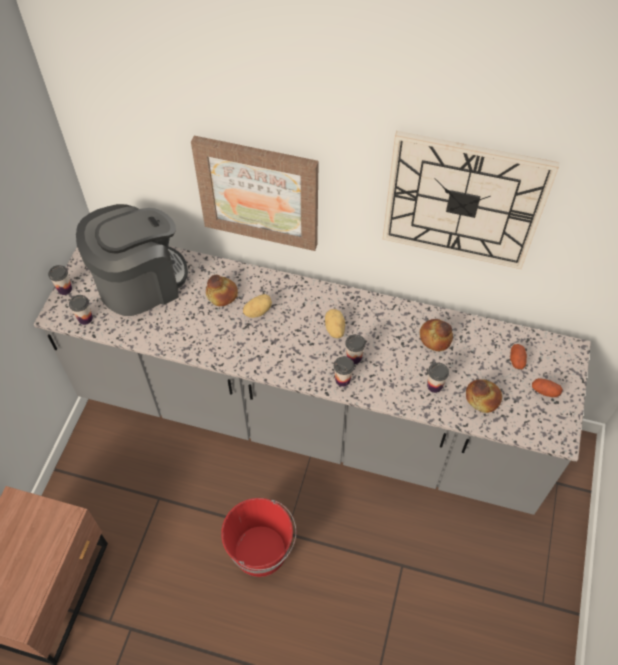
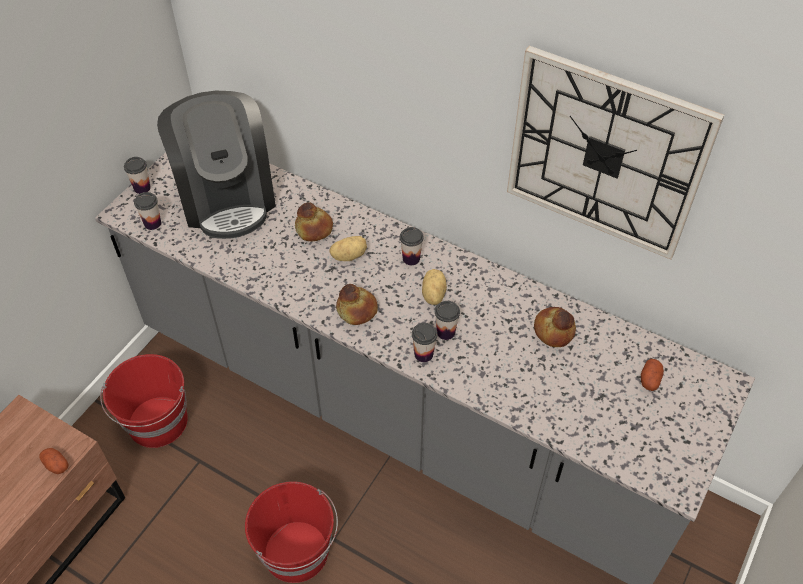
camera: 15 degrees right, 5 degrees down
coffee machine [76,204,188,316] -> coffee machine turned 90 degrees clockwise [157,91,276,239]
picture [191,136,319,251] -> none
cup [427,363,449,393] -> cup moved to [400,227,424,265]
bread [466,379,502,413] -> bread moved to [336,284,378,325]
potato [532,378,563,397] -> potato moved to [39,448,69,474]
none -> red bucket [100,354,188,448]

